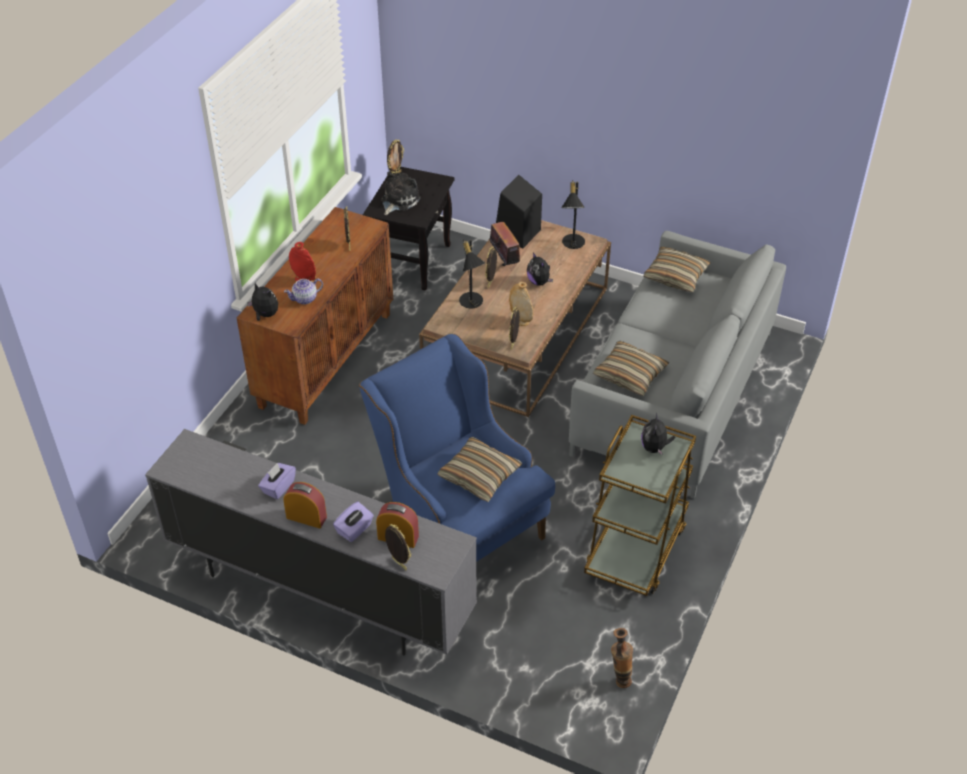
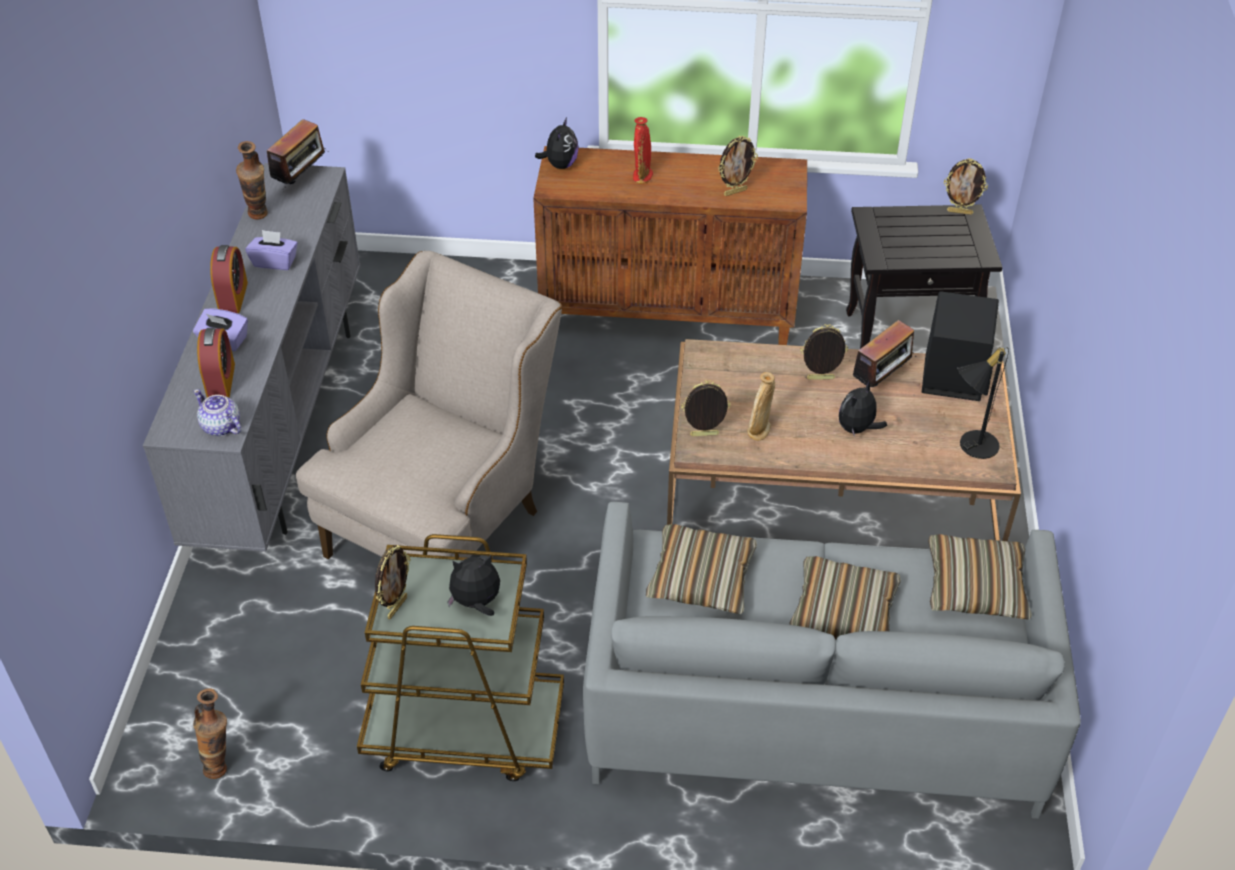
camera: 70 degrees right, 0 degrees up
teapot [284,278,323,304] -> teapot moved to [193,389,241,436]
blue armchair [359,334,555,562] -> beige armchair [296,251,562,559]
plush toy [381,172,421,215] -> none
picture frame [385,524,411,570] -> picture frame moved to [375,545,411,619]
pillow [437,437,522,502] -> pillow moved to [789,556,901,640]
black table lamp [459,240,486,309] -> none
none -> vase [236,141,268,219]
none -> radio [260,119,329,188]

